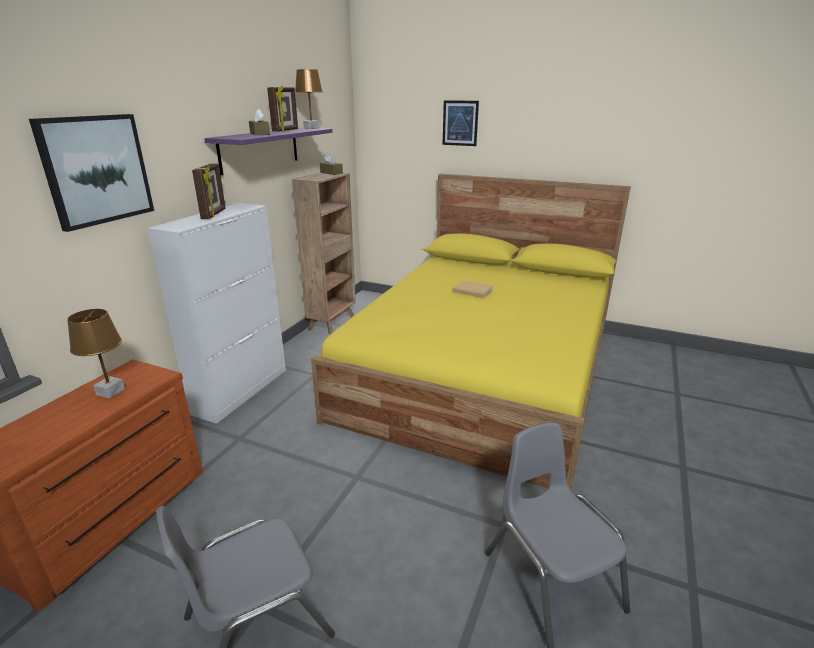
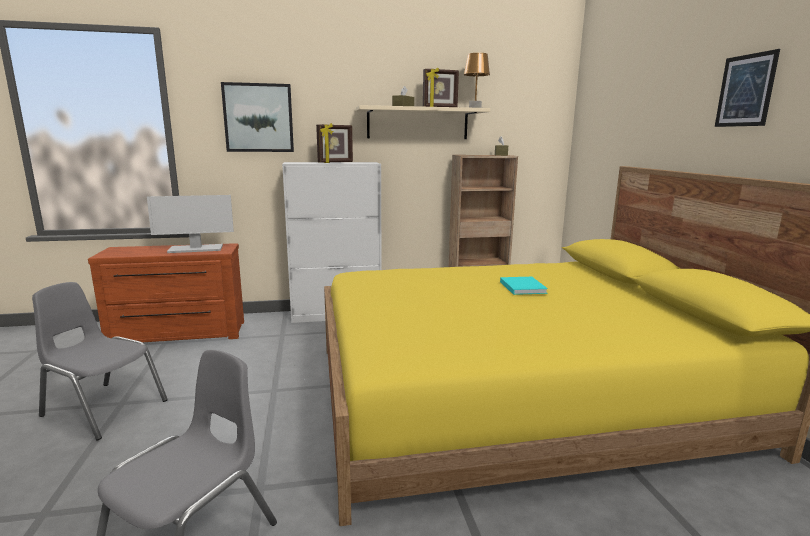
camera: 55 degrees right, 10 degrees down
brown table lamp [67,309,125,398] -> monitor [147,195,234,253]
purple shelf [204,128,333,176] -> beige shelf [356,105,490,139]
picture [442,100,479,146] -> picture moved to [715,49,780,127]
beige book [452,280,493,298] -> turquoise book [500,277,548,295]

